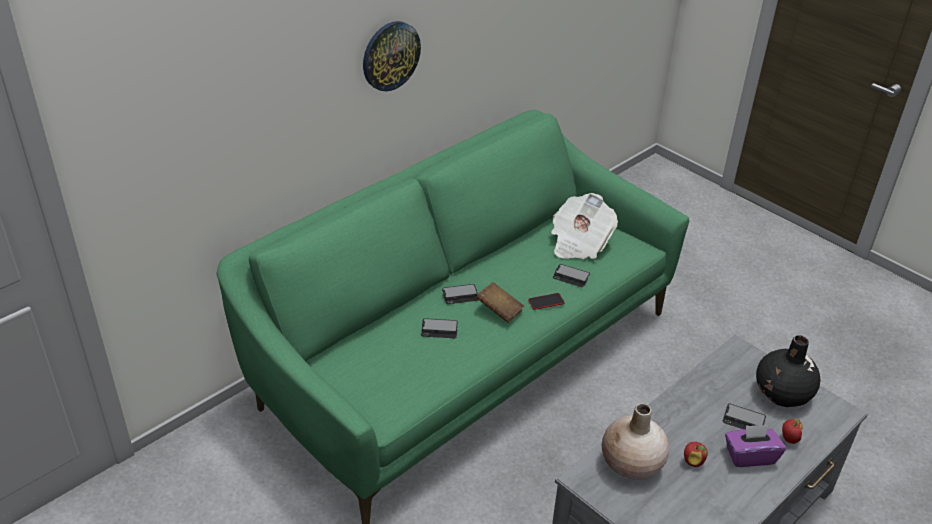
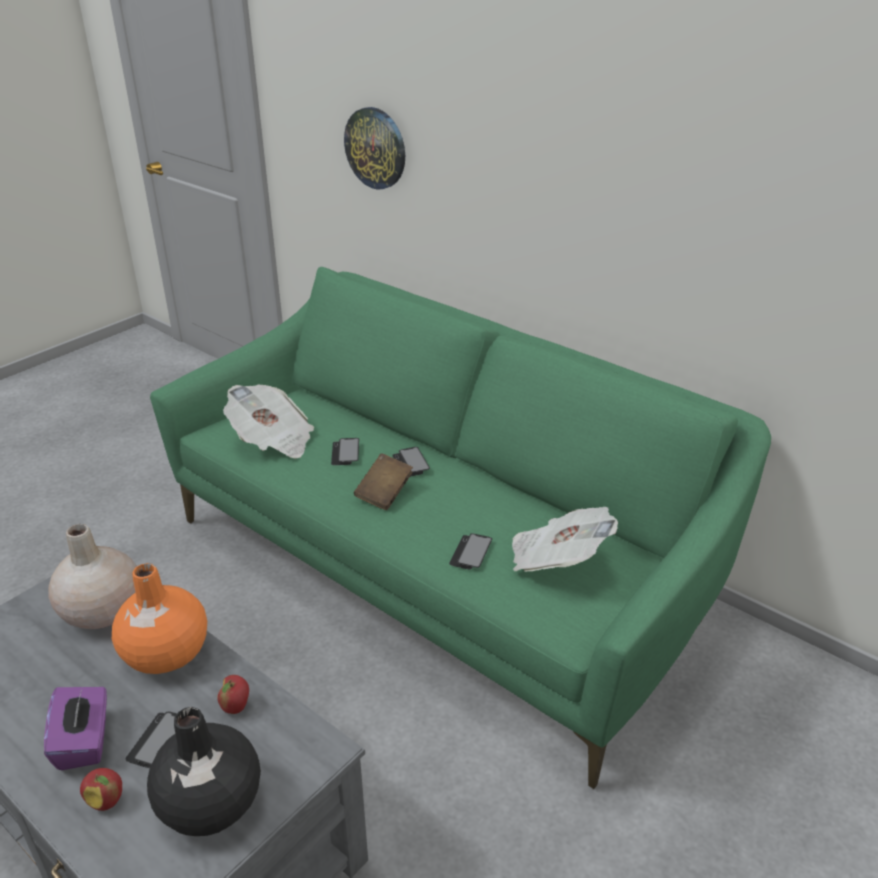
camera: 85 degrees right, 5 degrees down
wall clock [363,21,421,92] -> wall clock moved to [344,107,405,189]
phone [528,293,565,310] -> none
apple [684,442,708,467] -> apple moved to [217,675,249,714]
none -> orange vase [112,563,207,674]
none -> newspaper [223,385,314,458]

